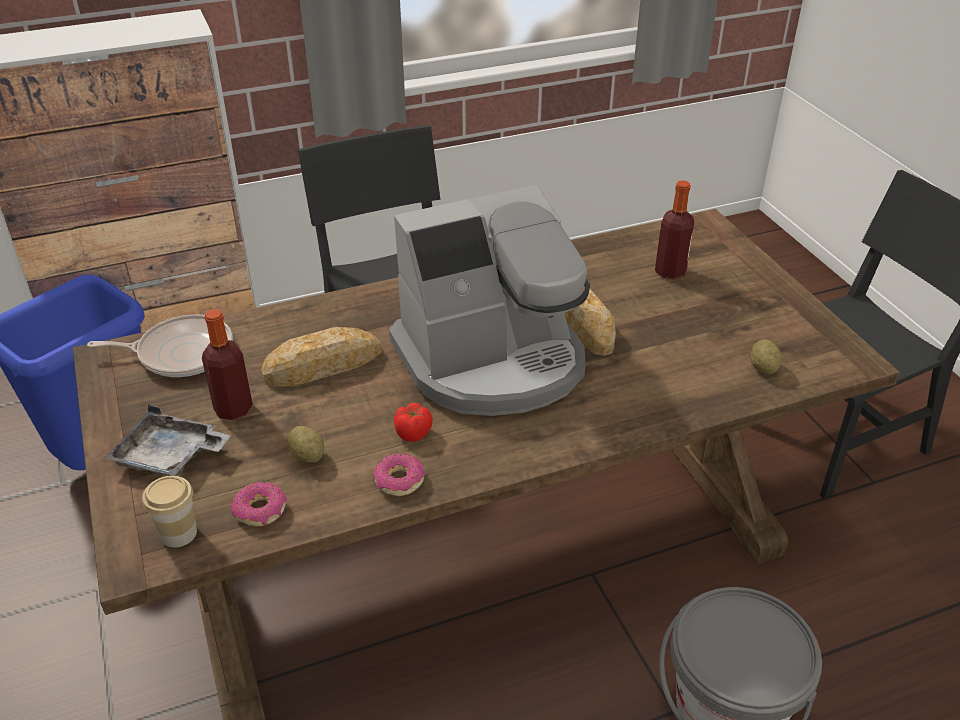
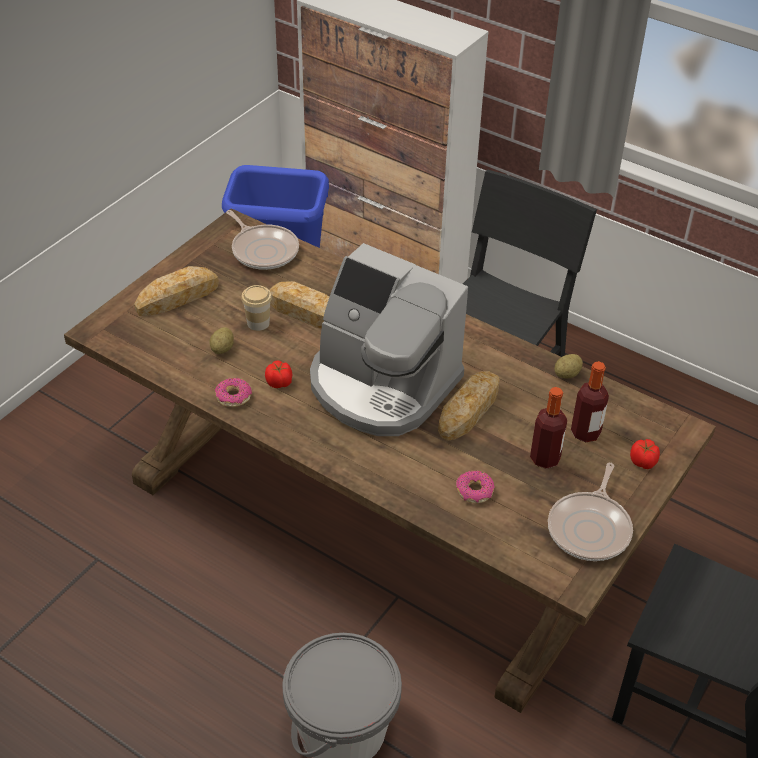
camera: 55 degrees right, 5 degrees up
grey tray [105,405,231,476] -> bread [134,266,219,316]
cup [142,476,197,548] -> cup moved to [241,285,272,331]
bottle [202,309,253,420] -> bottle moved to [530,387,567,469]
donut [231,482,287,527] -> donut moved to [456,470,495,503]
potato [751,339,782,374] -> potato moved to [554,354,583,379]
none -> frying pan [548,463,633,561]
none -> tomato [630,439,660,469]

